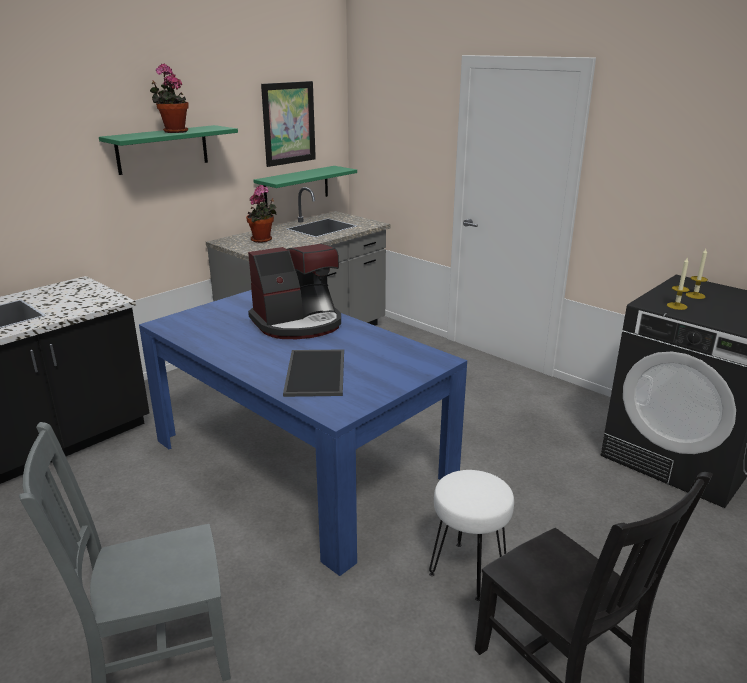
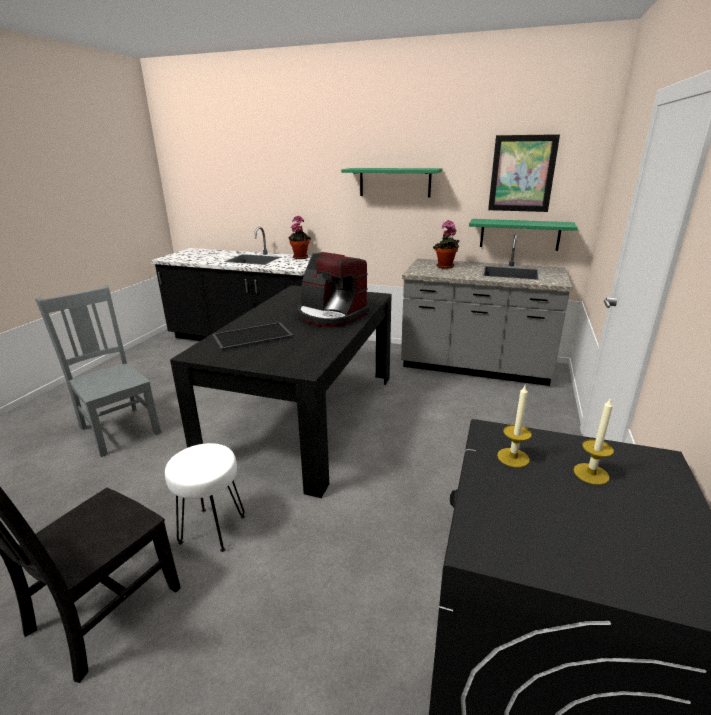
camera: 65 degrees right, 0 degrees up
blue dining table [139,290,467,576] -> black dining table [170,285,392,498]
potted plant [150,64,189,133] -> potted plant moved to [288,215,311,259]

